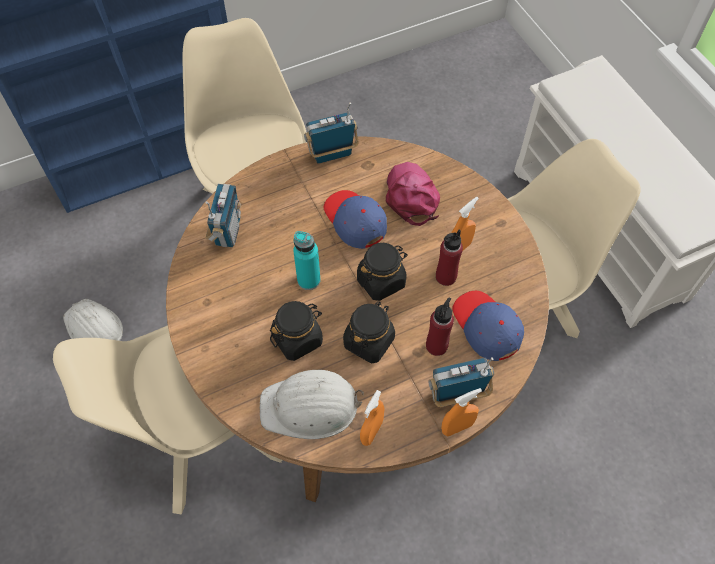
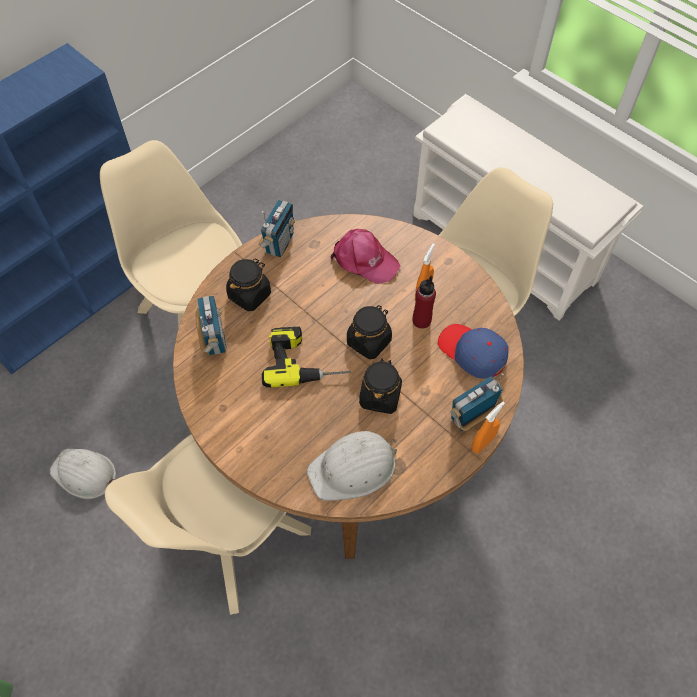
camera: 20 degrees left, 0 degrees up
black jar [270,301,323,361] -> black jar moved to [226,259,271,311]
turquoise bottle [293,231,321,290] -> power drill [262,327,351,387]
radio [304,102,359,164] -> radio turned 150 degrees clockwise [258,200,295,257]
blue cap [324,190,387,249] -> none
orange spray bottle [360,390,384,446] -> none
pink cap [386,162,440,226] -> pink cap turned 150 degrees clockwise [331,229,400,284]
red bottle [426,297,454,356] -> none

